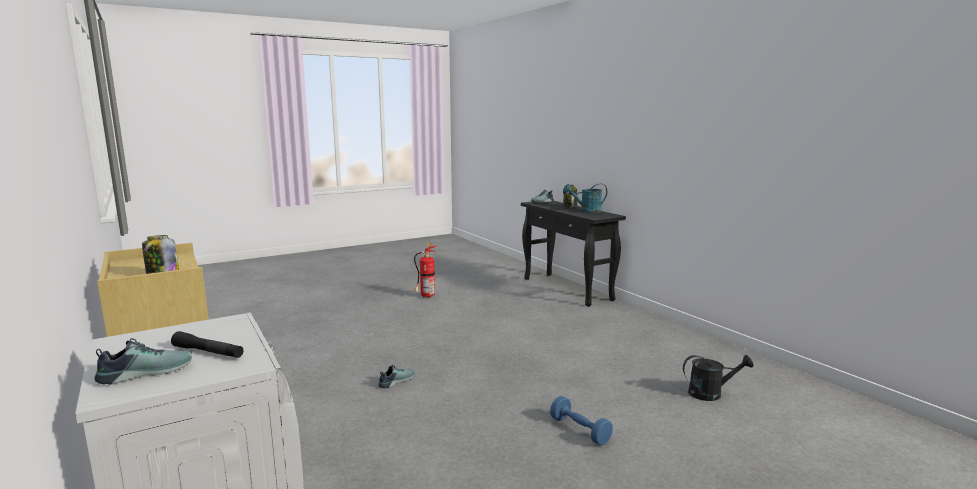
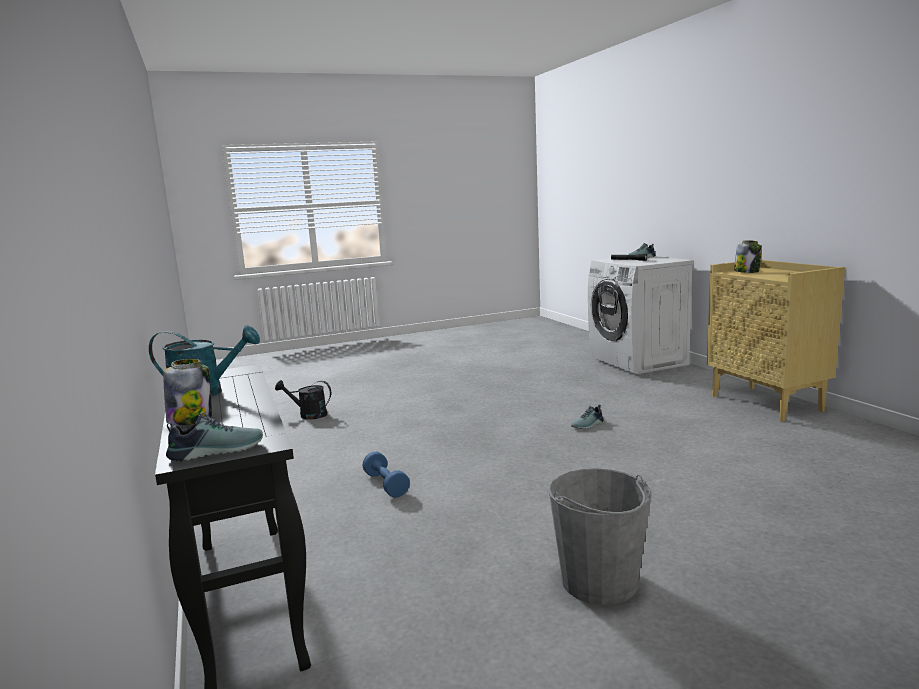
camera: 170 degrees left, 0 degrees up
fire extinguisher [414,243,437,298] -> grey bucket [549,468,651,605]
blue dumbbell [550,396,613,445] -> blue dumbbell moved to [362,452,410,498]

